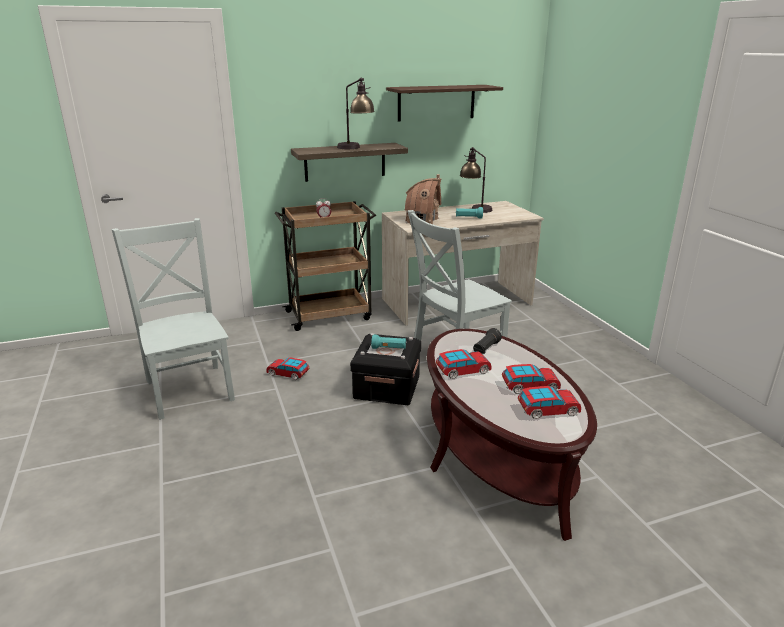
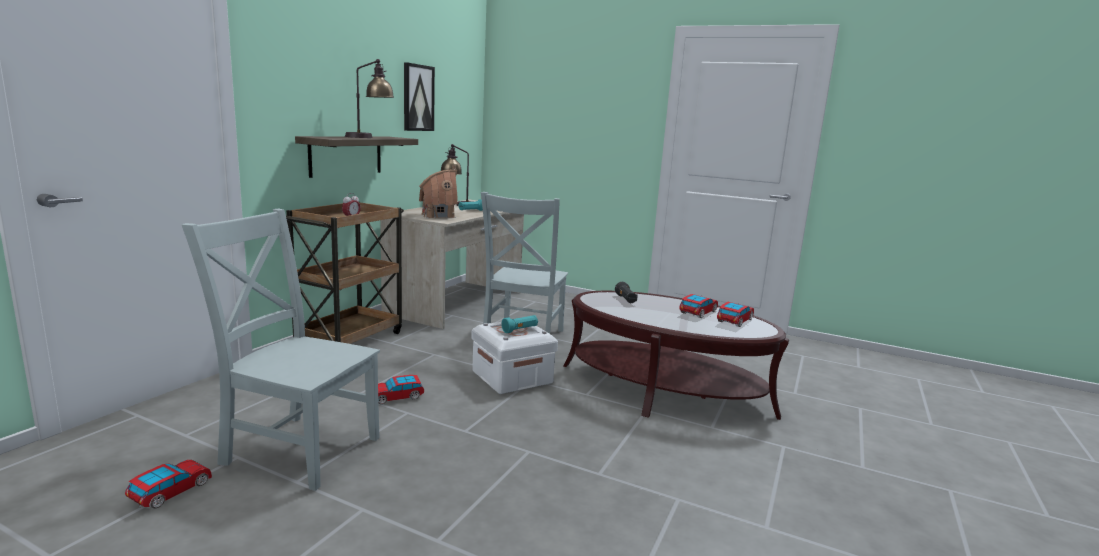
camera: 45 degrees left, 10 degrees down
black storage box [350,333,421,405] -> white storage box [471,322,558,394]
shelf [386,85,503,122] -> picture [404,62,435,131]
toy car [436,349,491,379] -> toy car moved to [125,460,212,509]

